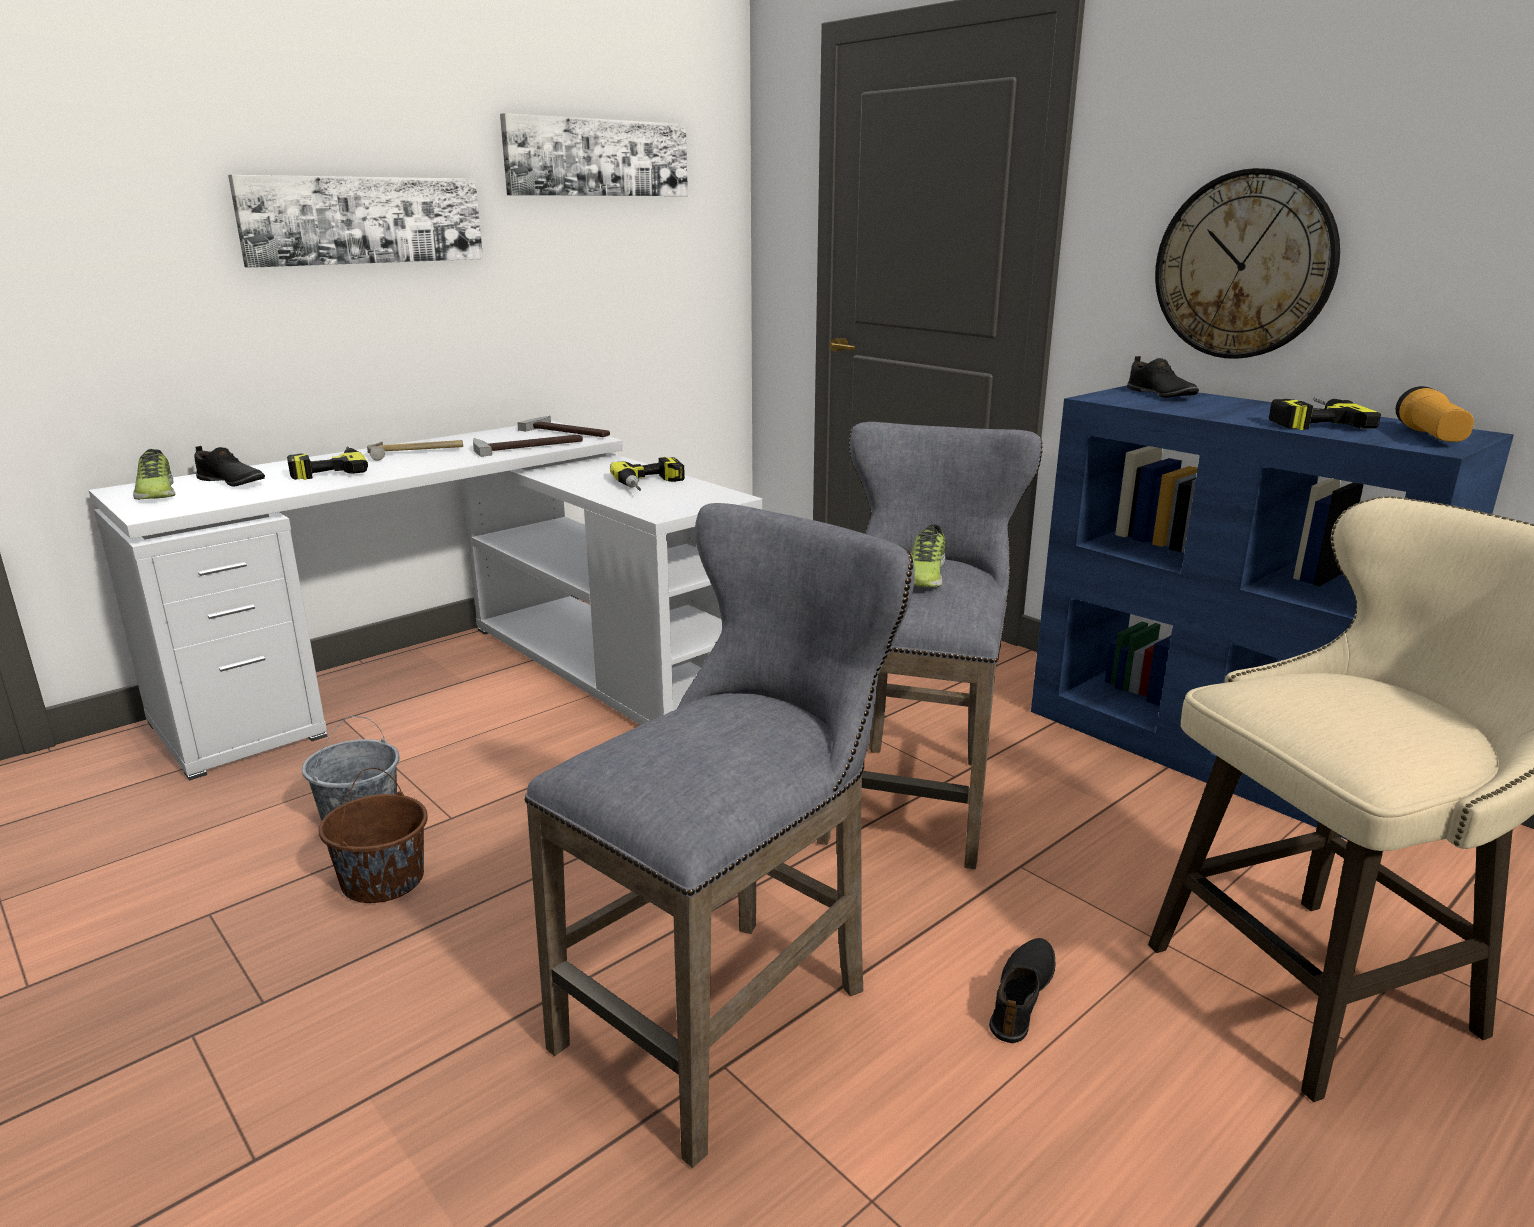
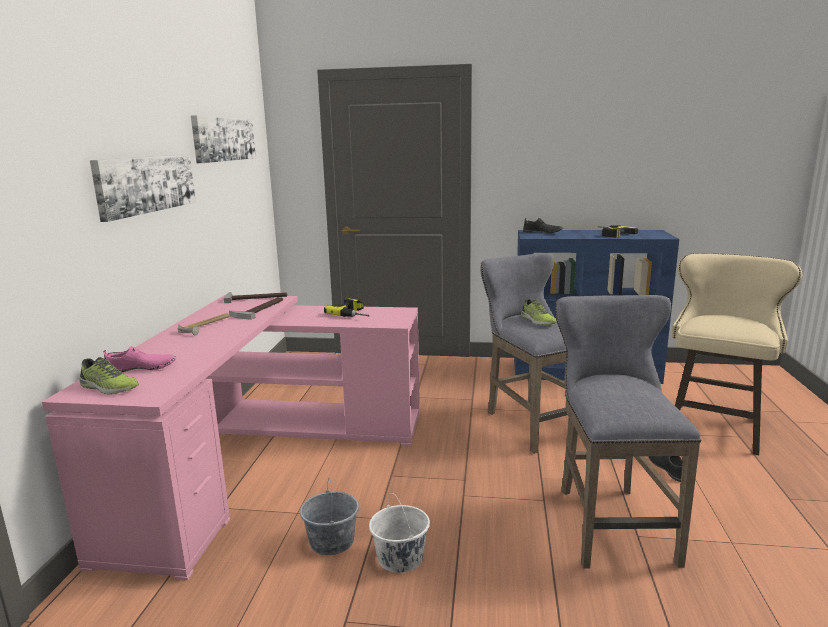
camera: 40 degrees left, 5 degrees down
white desk [89,420,762,781] -> pink desk [42,295,420,580]
black shoe [194,446,265,487] -> pink shoe [104,346,176,372]
power drill [287,446,368,480] -> none
brown bucket [318,768,427,903] -> white bucket [369,493,430,573]
wall clock [1155,168,1340,359] -> none
flashlight [1396,386,1474,442] -> none

